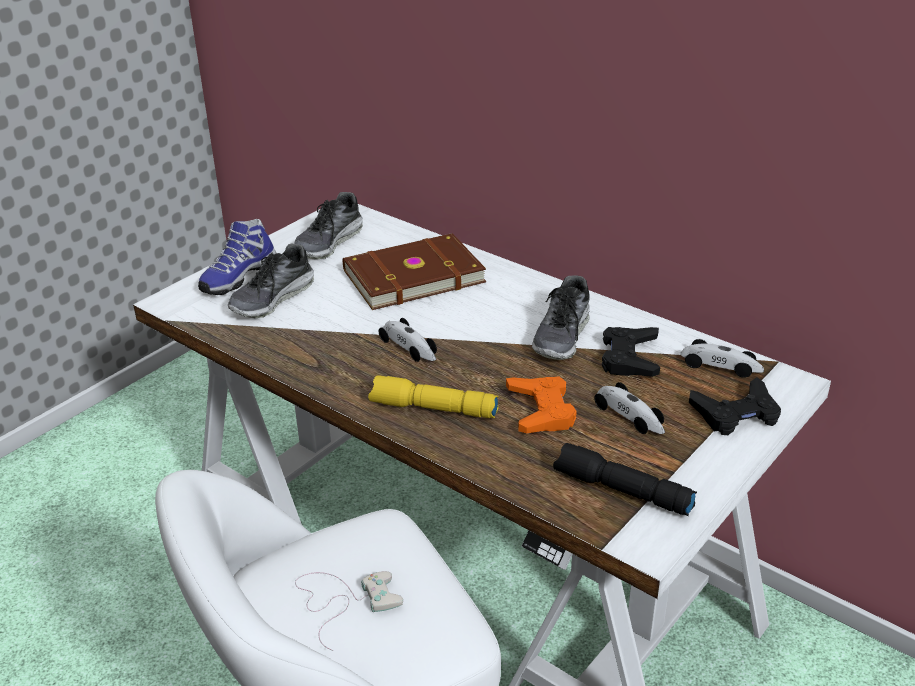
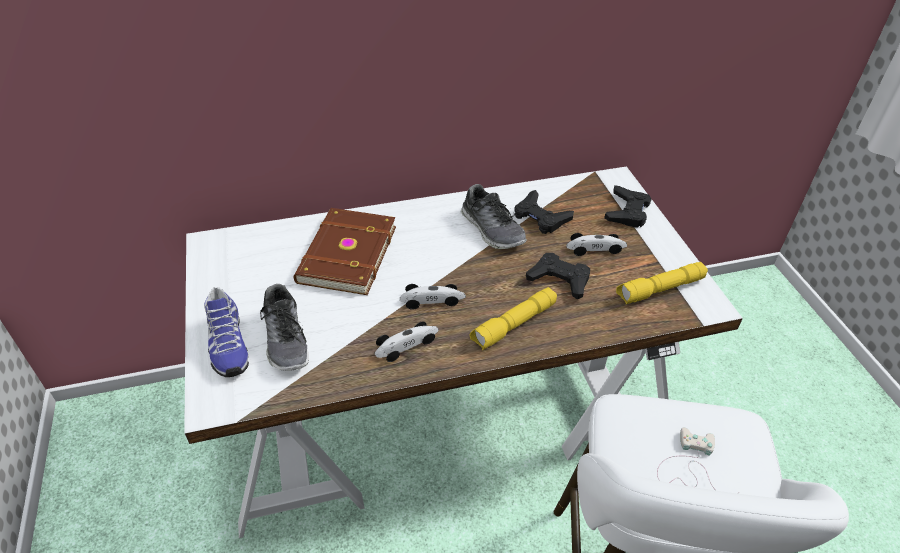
camera: 55 degrees left, 10 degrees up
shoe [294,192,363,259] -> none
orange game controller [506,376,577,433] -> black game controller [526,253,590,299]
black flashlight [553,443,697,516] -> yellow flashlight [616,262,708,304]
toy car [680,339,764,378] -> toy car moved to [375,321,439,362]

